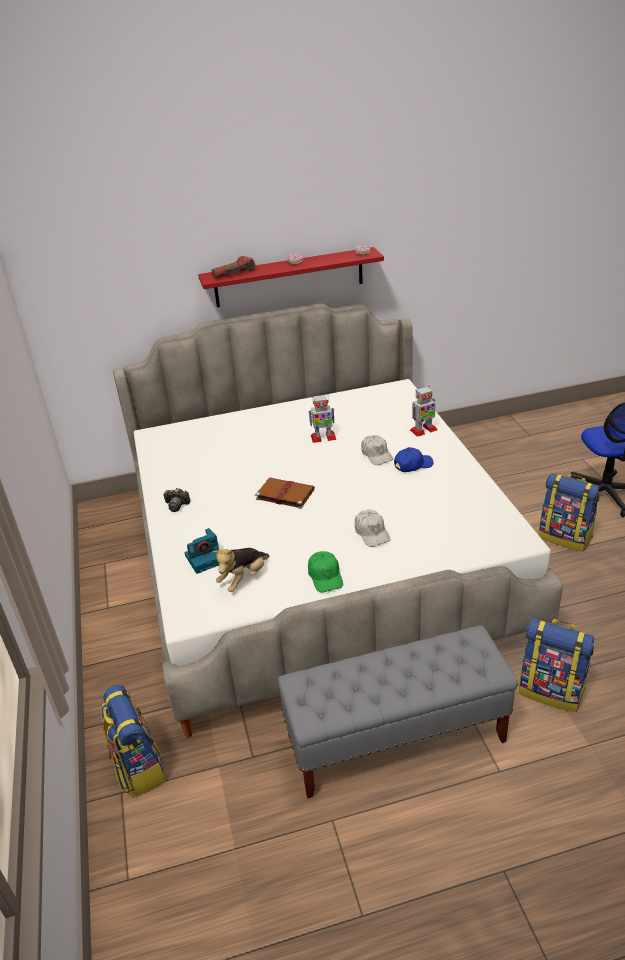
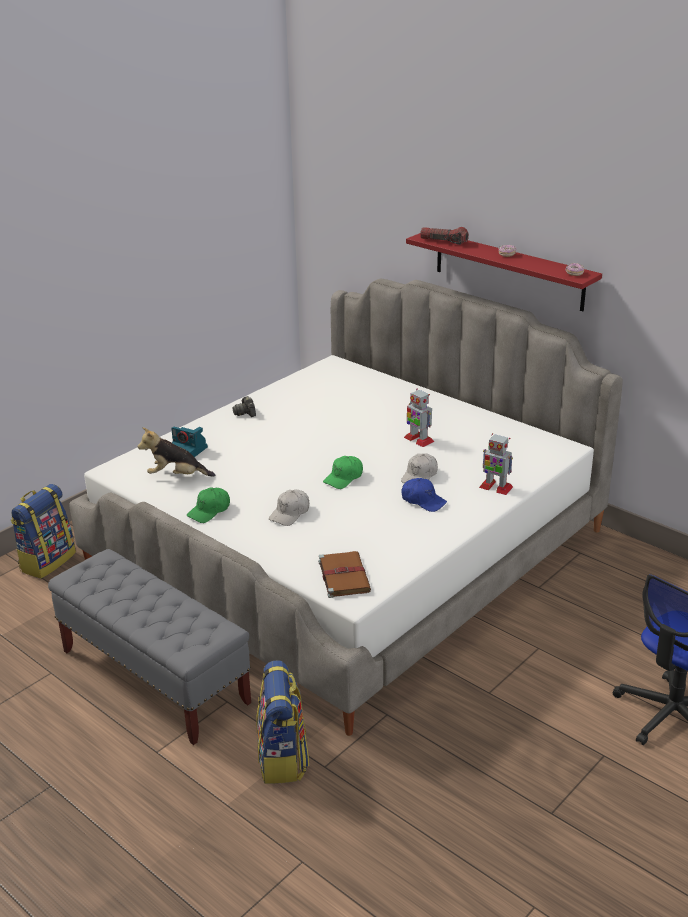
camera: 55 degrees right, 5 degrees down
brown book [255,477,315,509] -> brown book moved to [318,551,371,598]
backpack [539,473,600,552] -> none
none -> green cap [323,456,363,489]

